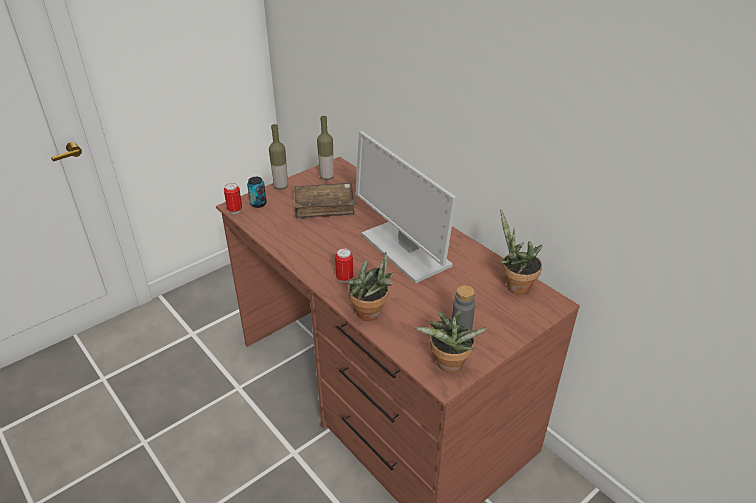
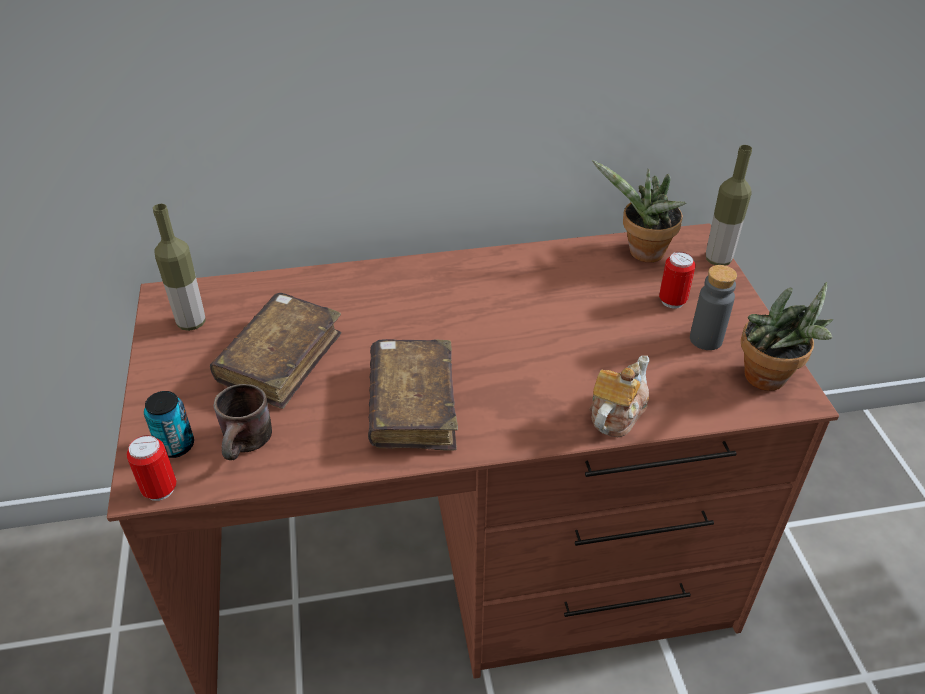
camera: 60 degrees left, 5 degrees up
bottle [269,124,288,190] -> bottle moved to [706,145,752,266]
can [335,248,353,283] -> can moved to [659,252,696,309]
potted plant [348,252,395,321] -> teapot [589,355,650,437]
monitor [356,131,457,284] -> none
none -> brown mug [213,384,272,460]
none -> brown book [368,339,458,451]

